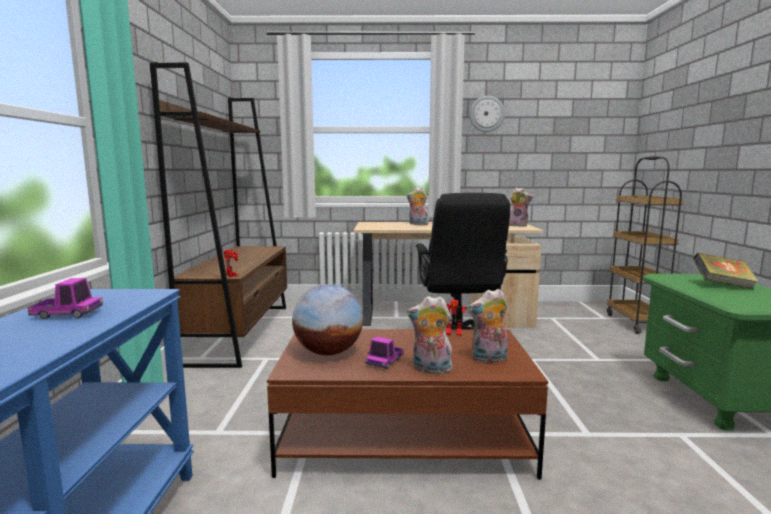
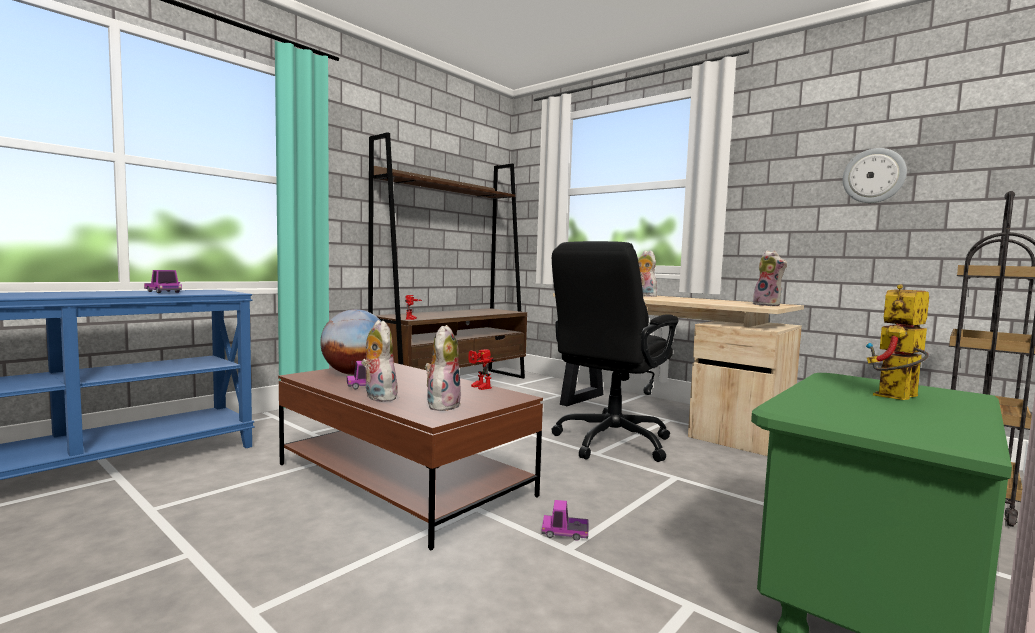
camera: 40 degrees right, 5 degrees down
plush toy [468,289,508,363] -> plush toy turned 75 degrees clockwise [425,325,461,411]
wall clock [470,96,505,132] -> wall clock moved to [843,148,907,203]
book [693,253,759,289] -> toy robot [866,284,929,400]
none -> toy truck [542,500,588,541]

